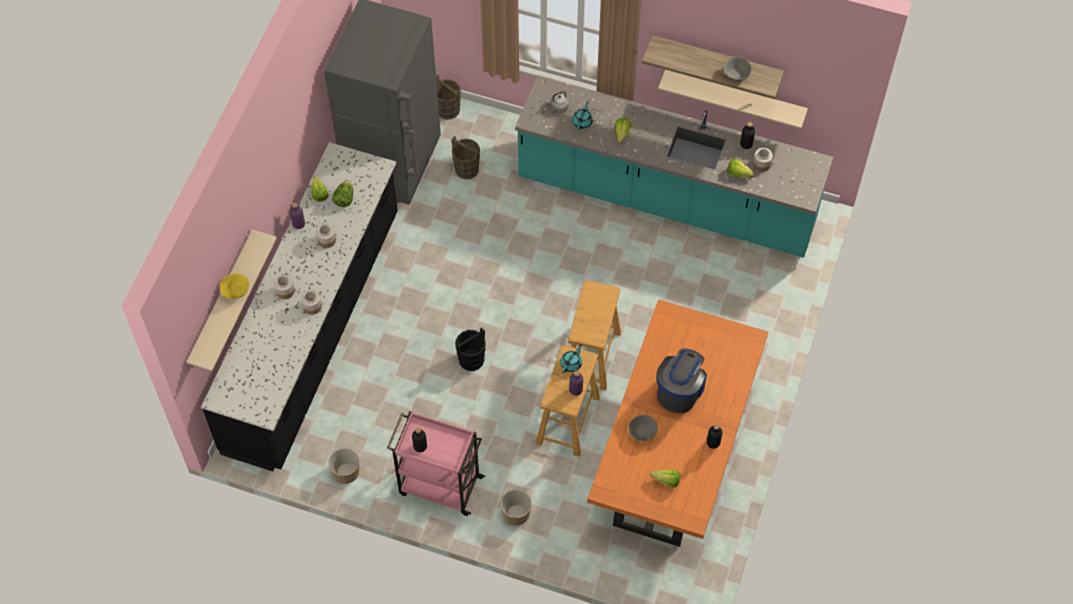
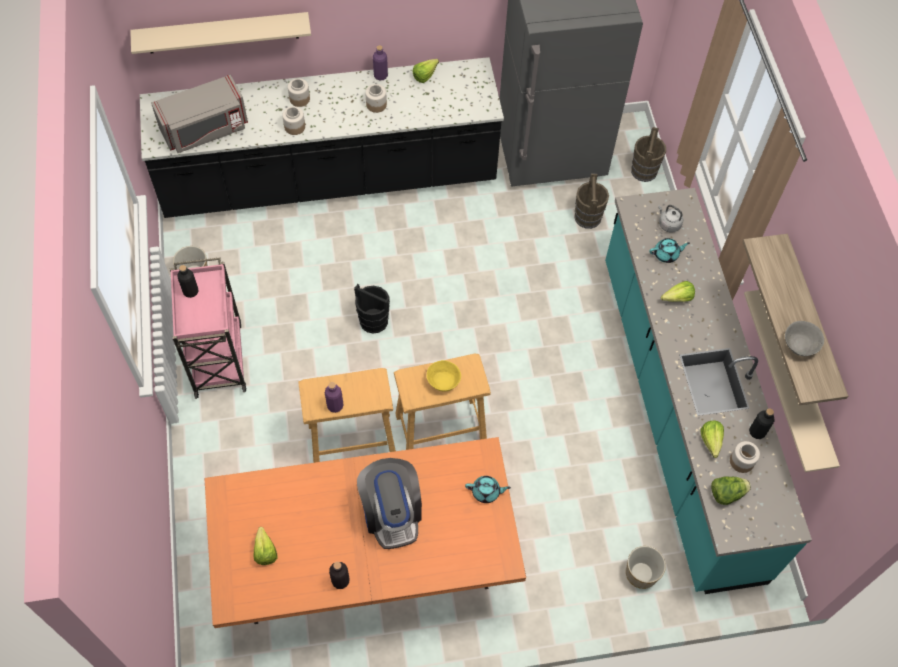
camera: 60 degrees right, 0 degrees up
yellow bowl [219,273,249,299] -> yellow bowl moved to [427,360,461,391]
lettuce [332,180,353,207] -> lettuce moved to [711,476,751,505]
planter [501,489,532,525] -> planter moved to [626,546,666,589]
turquoise teapot [560,344,582,373] -> turquoise teapot moved to [465,476,511,503]
grey bowl [629,415,658,441] -> none
coffee machine [656,348,707,413] -> coffee machine turned 75 degrees clockwise [357,458,422,549]
none -> grey microwave [151,75,248,153]

